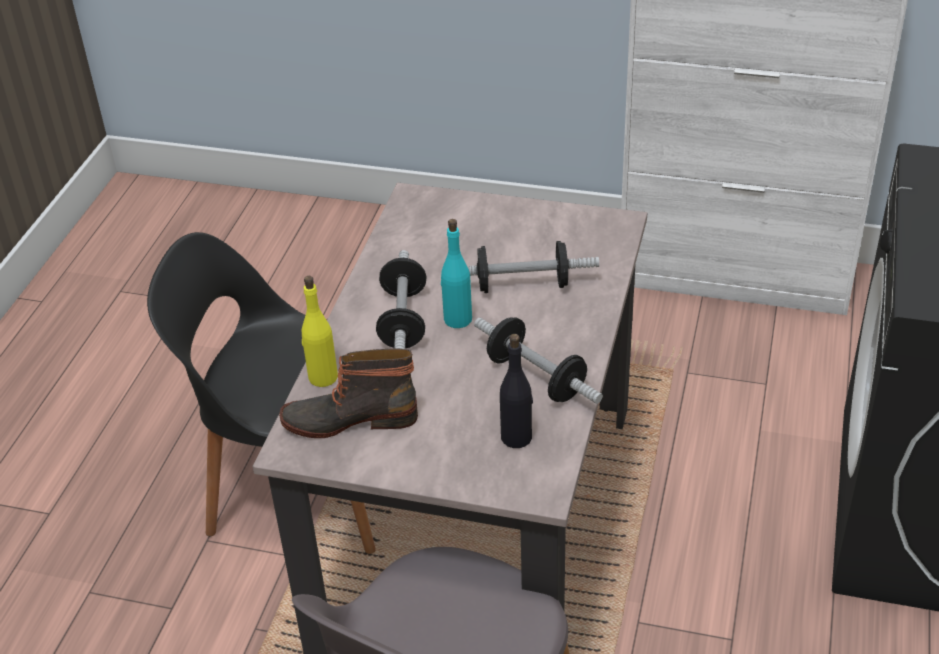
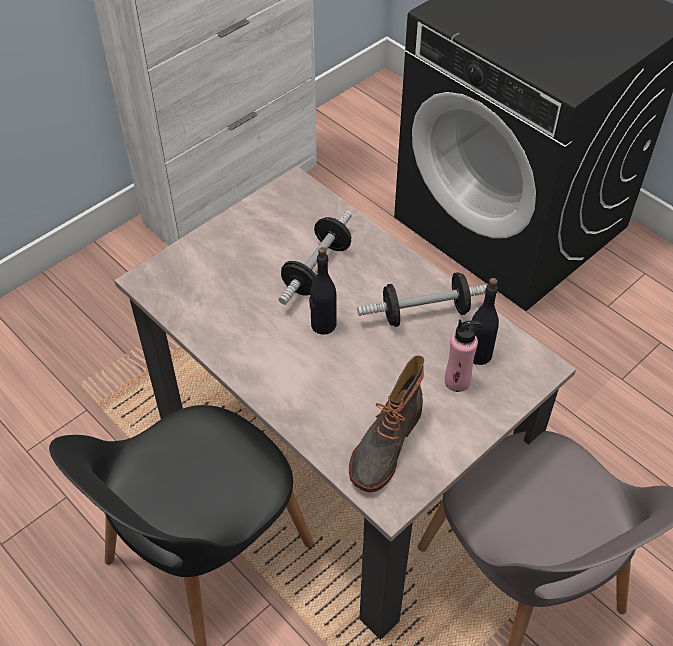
camera: 60 degrees left, 10 degrees up
yellow bottle [302,276,338,387] -> none
dumbbell [376,250,426,349] -> none
turquoise bottle [441,219,472,328] -> black bottle [309,247,336,335]
none -> pink bottle [445,319,482,392]

